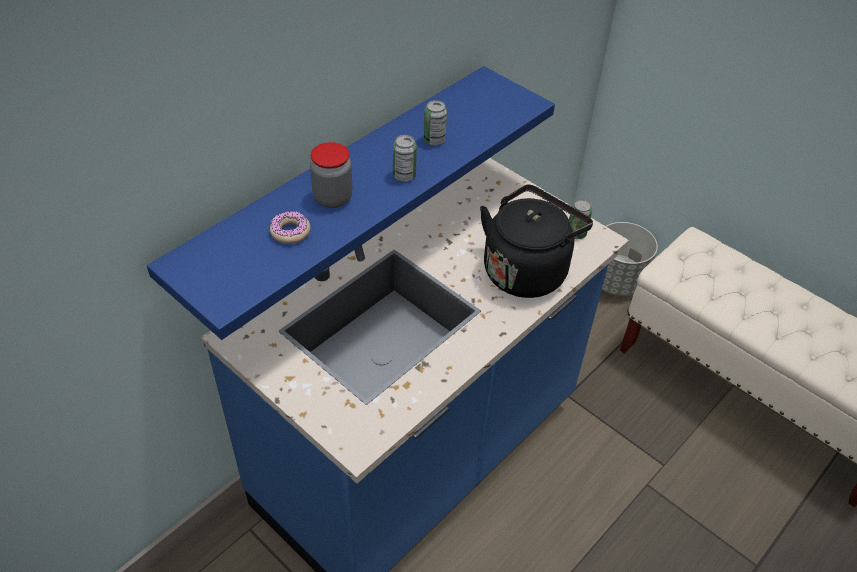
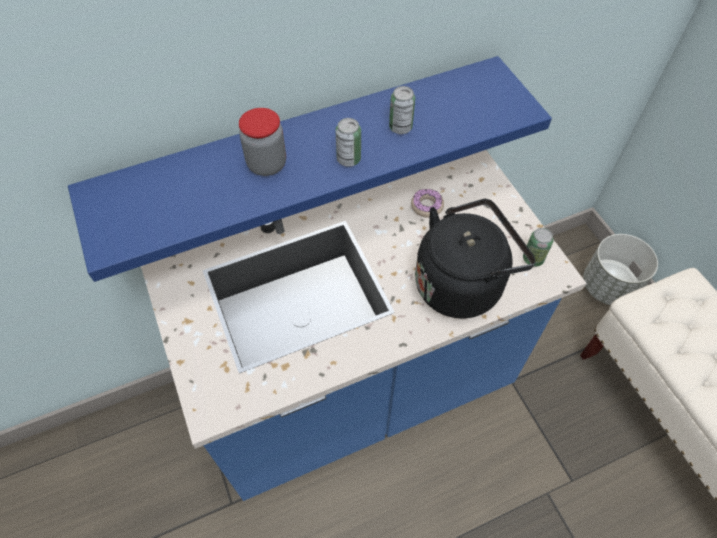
camera: 25 degrees right, 10 degrees up
donut [270,211,311,244] -> donut moved to [411,189,444,218]

